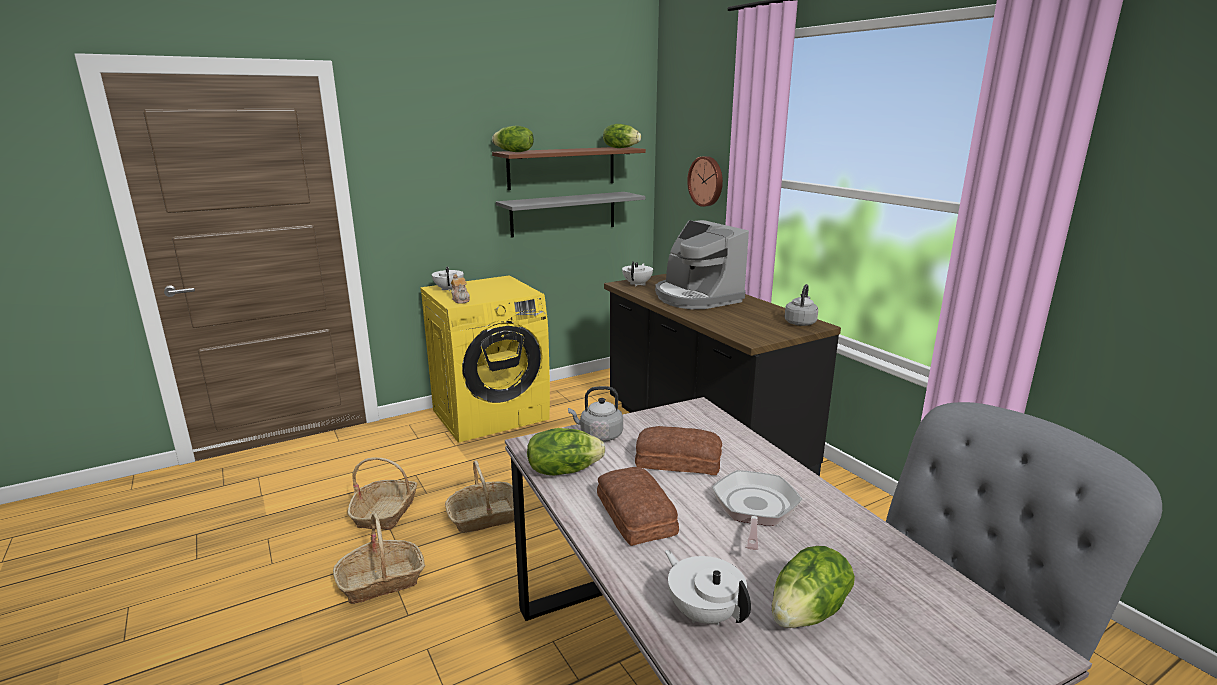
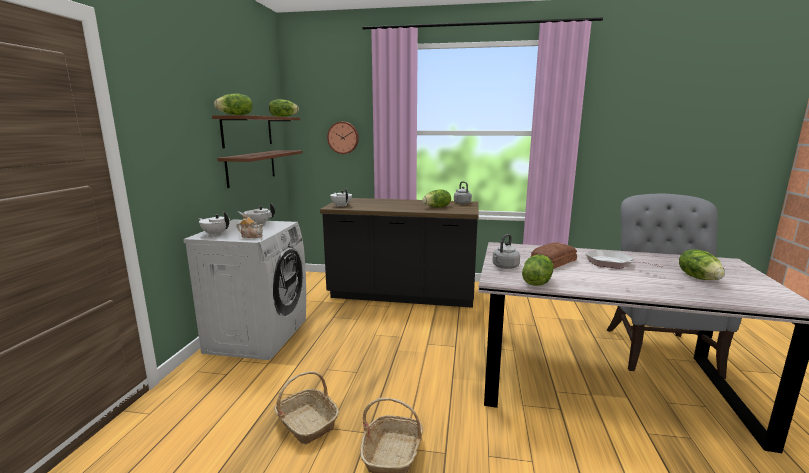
camera: 50 degrees left, 5 degrees down
yellow washing machine [420,275,550,442] -> white washing machine [183,219,306,360]
basket [445,460,514,533] -> none
grey shelf [496,192,645,238] -> brown shelf [217,150,303,188]
bread [597,467,679,546] -> none
coffee machine [655,220,749,309] -> none
white teapot [665,550,751,625] -> white teapot moved to [238,203,275,225]
none -> lettuce [422,190,451,207]

